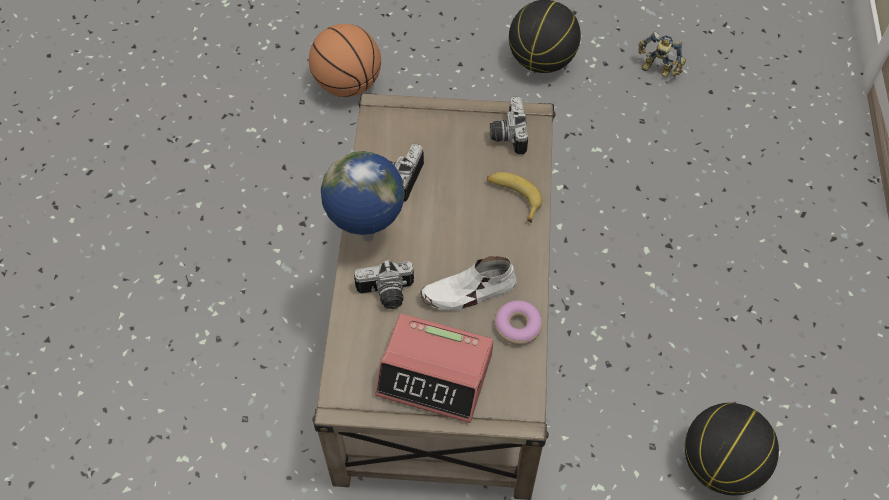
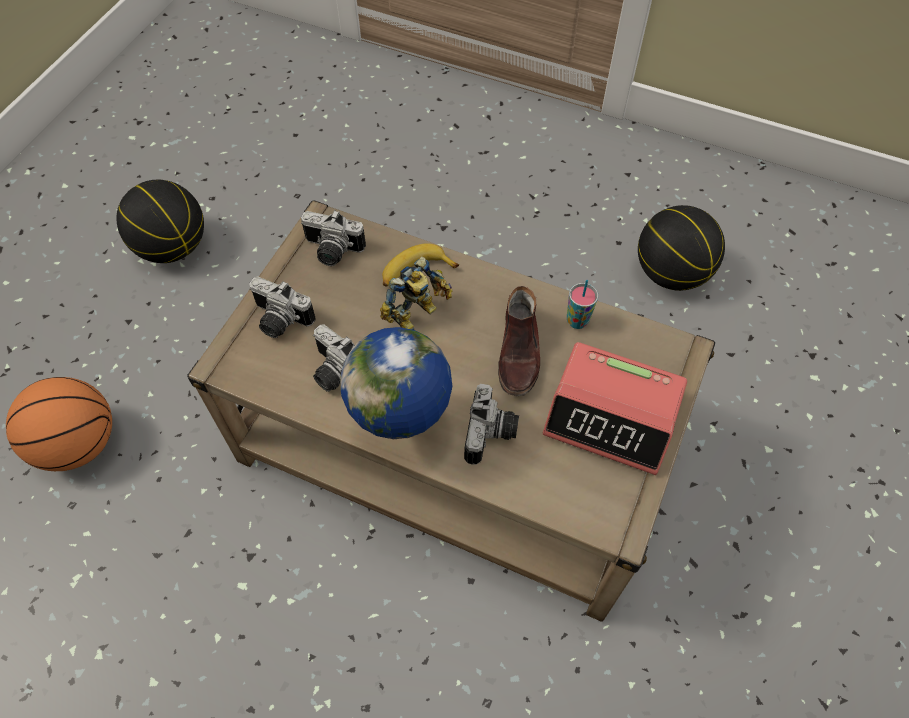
camera: 70 degrees left, 0 degrees up
alarm clock [375,314,493,423] -> alarm clock turned 75 degrees clockwise [542,342,687,475]
white shoe [420,256,516,311] -> brown shoe [498,286,540,396]
donut [494,300,543,345] -> cup [567,280,598,329]
toy robot [638,32,686,77] -> toy robot moved to [380,256,453,330]
none -> camera [249,276,316,338]

